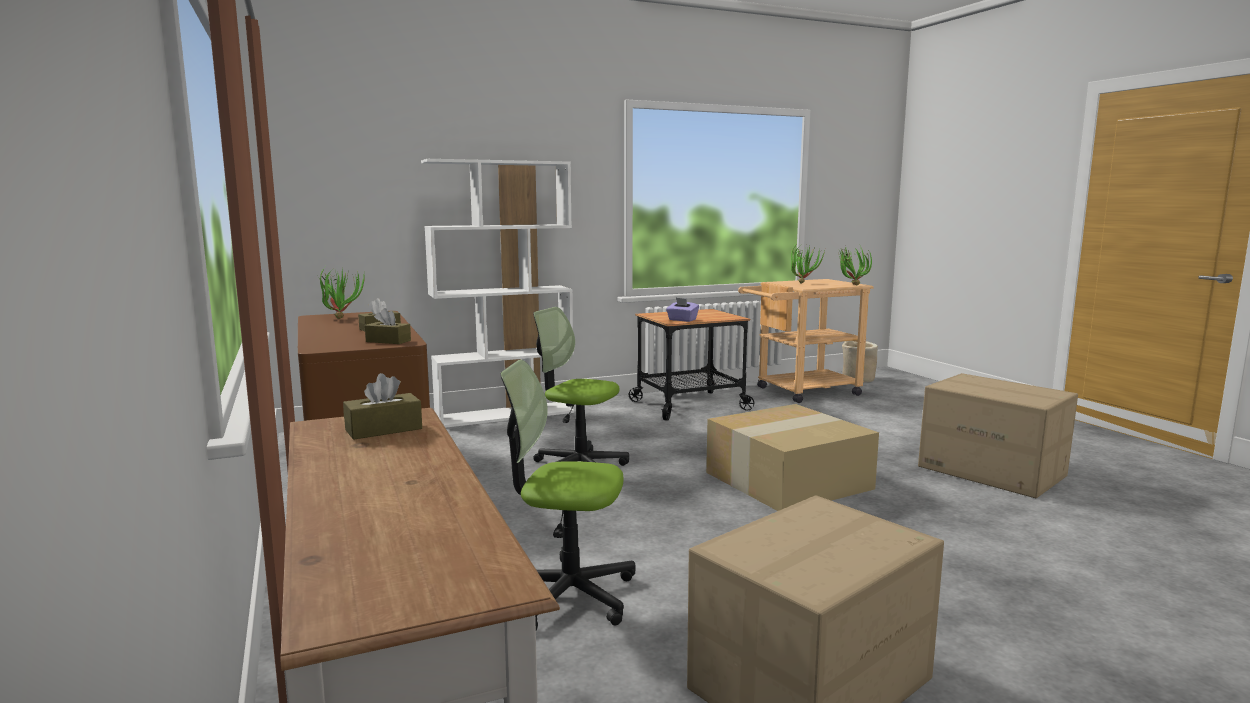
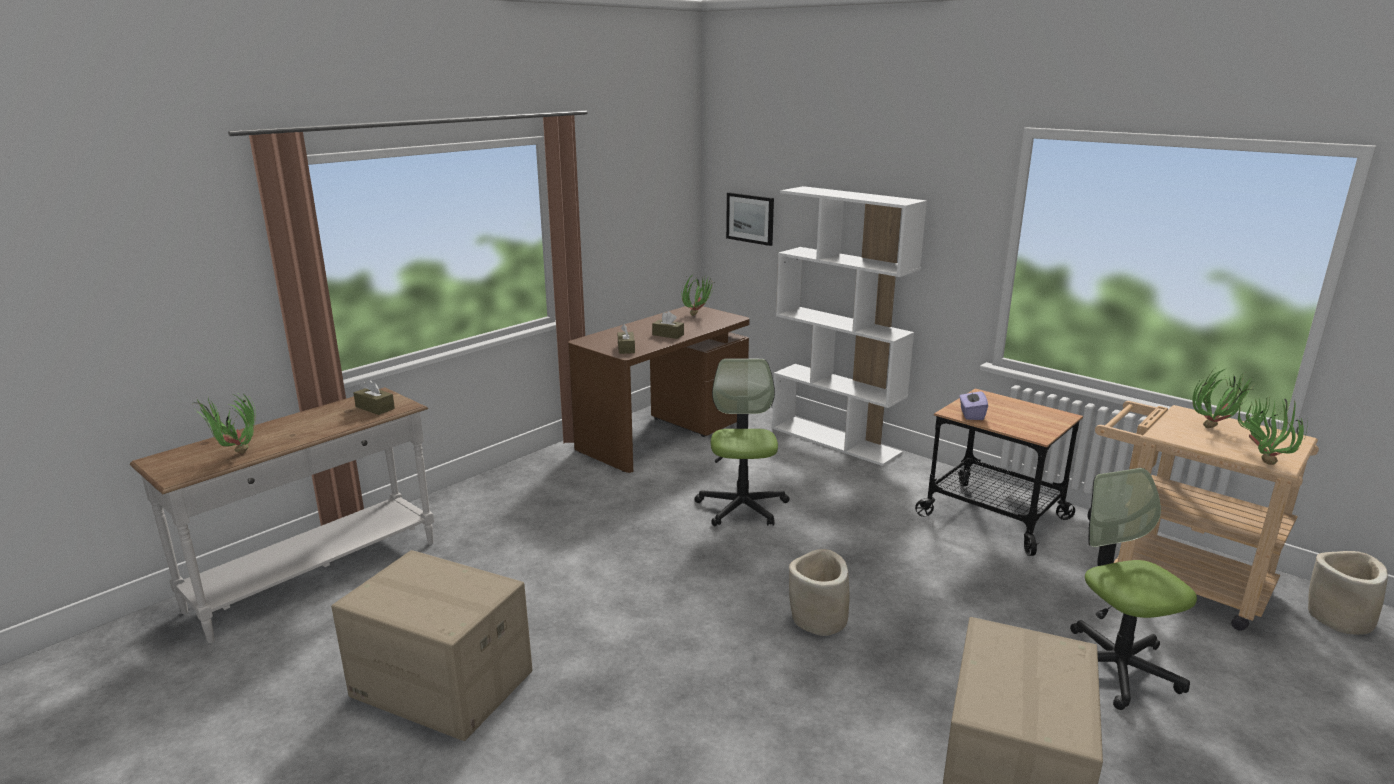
camera: 65 degrees right, 10 degrees up
office chair [500,359,636,630] -> office chair moved to [1070,468,1197,710]
cardboard box [706,404,879,511] -> beige planter [789,549,850,636]
none -> potted plant [192,395,256,453]
none -> picture [726,192,774,246]

